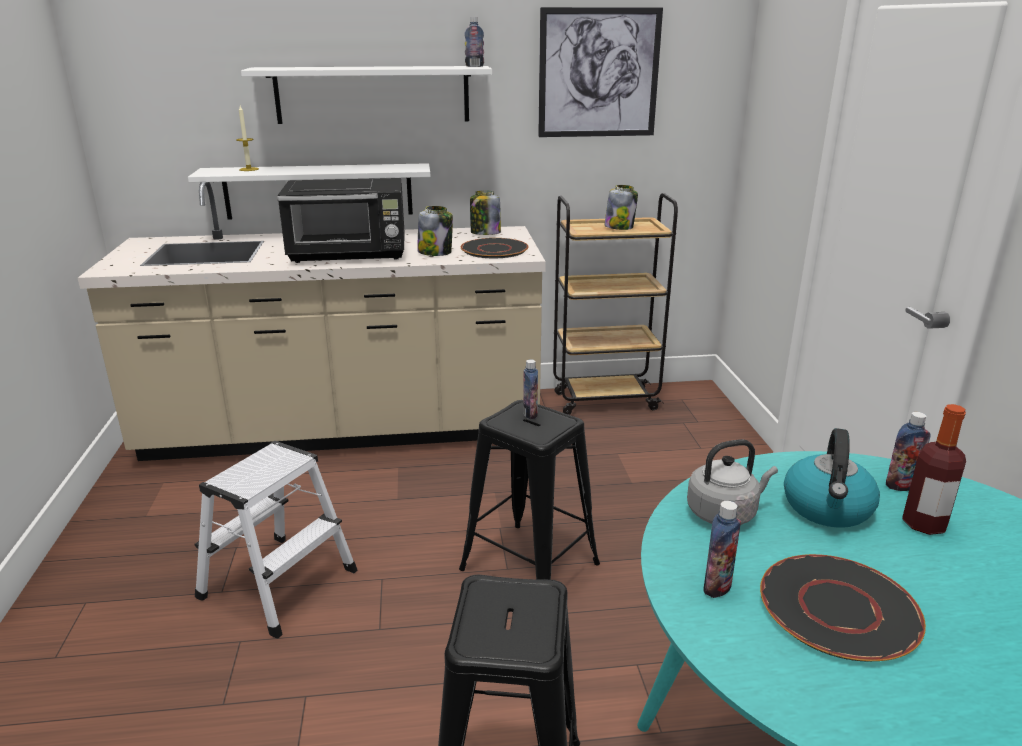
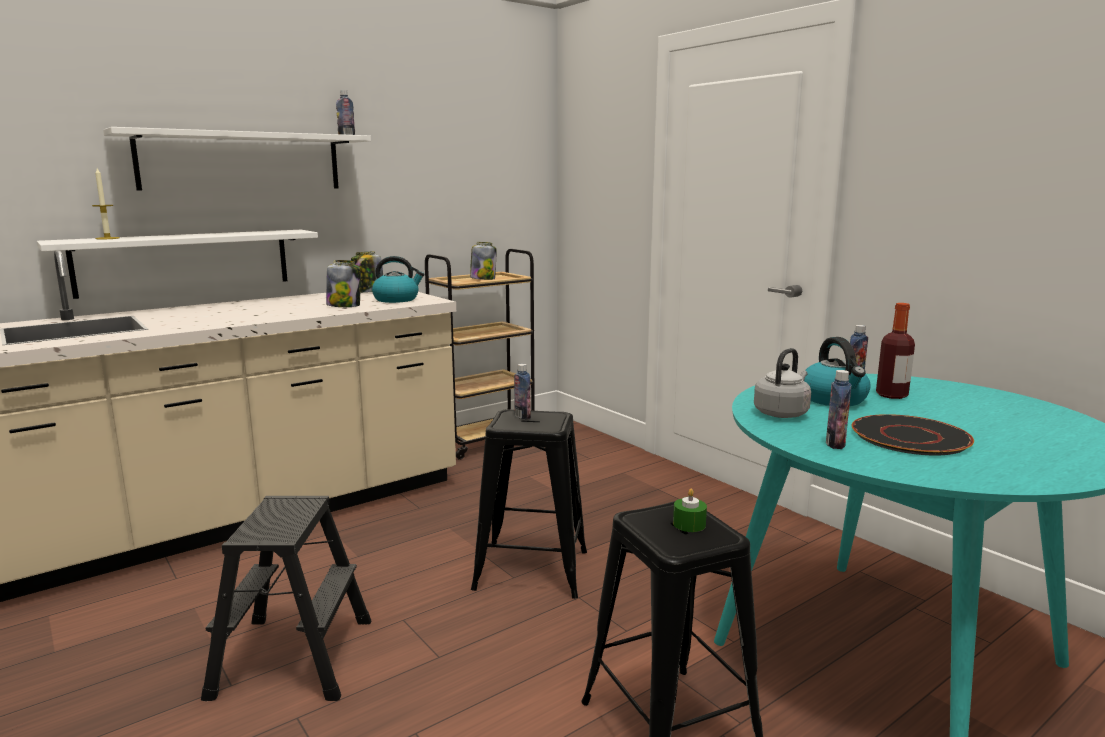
camera: 30 degrees left, 10 degrees down
white step ladder [195,441,357,639] -> black step ladder [201,496,371,701]
black microwave [277,178,404,263] -> none
black plate [461,238,528,258] -> kettle [372,256,425,303]
picture [538,7,663,137] -> none
none -> green candle [673,488,707,532]

